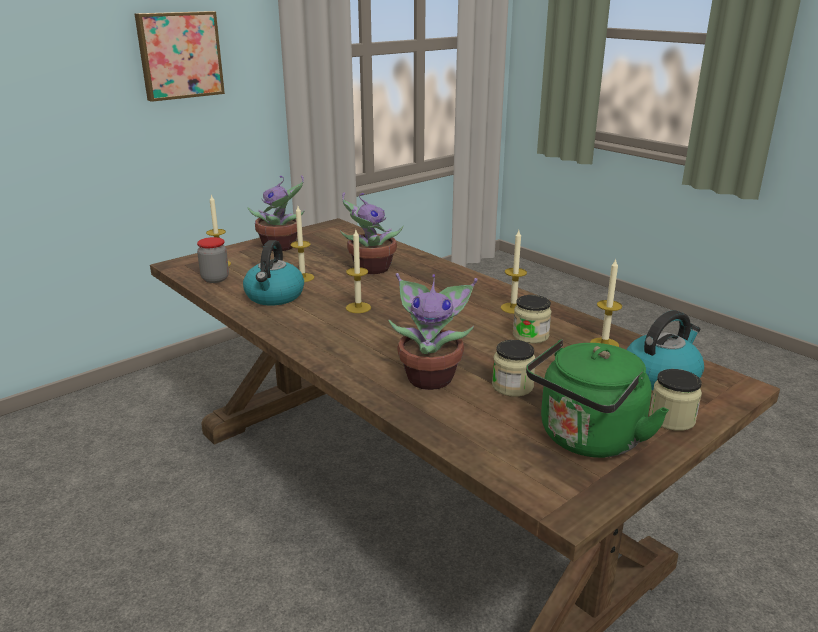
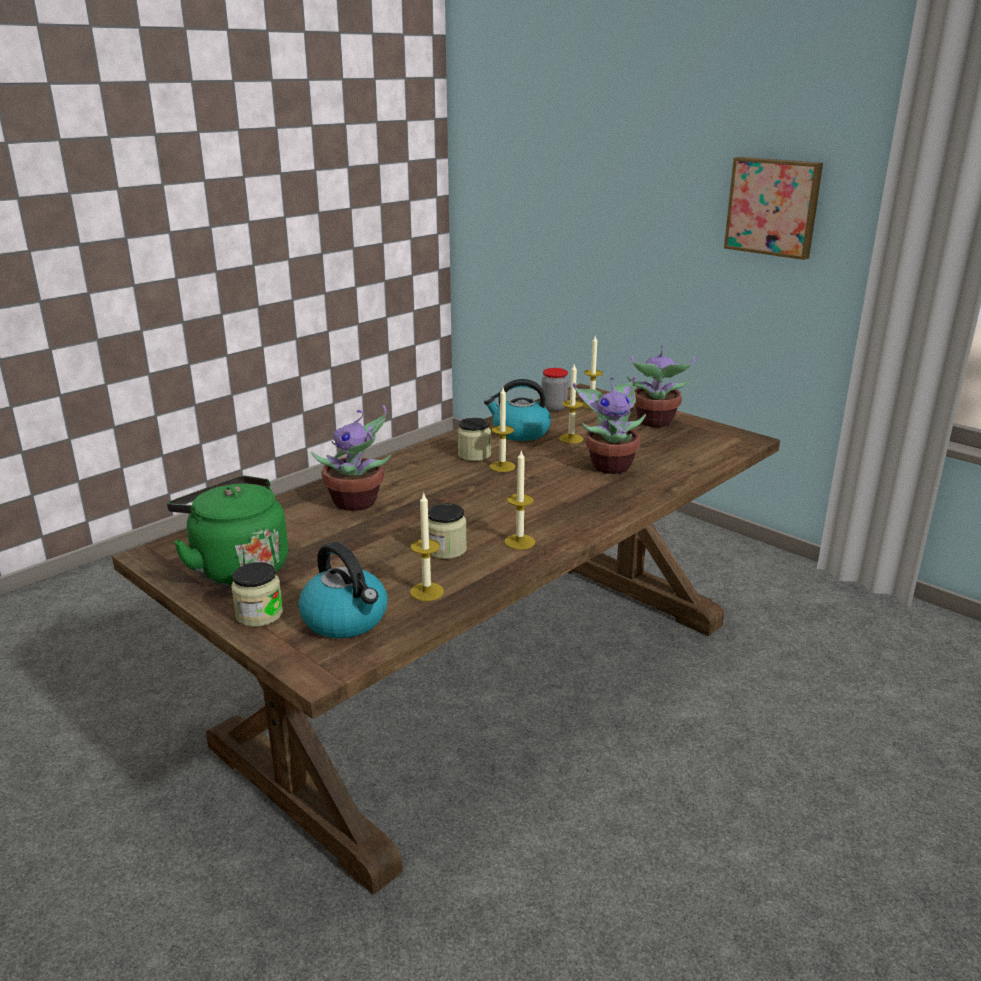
camera: 85 degrees right, 0 degrees up
jar [492,340,535,397] -> jar moved to [458,418,491,461]

